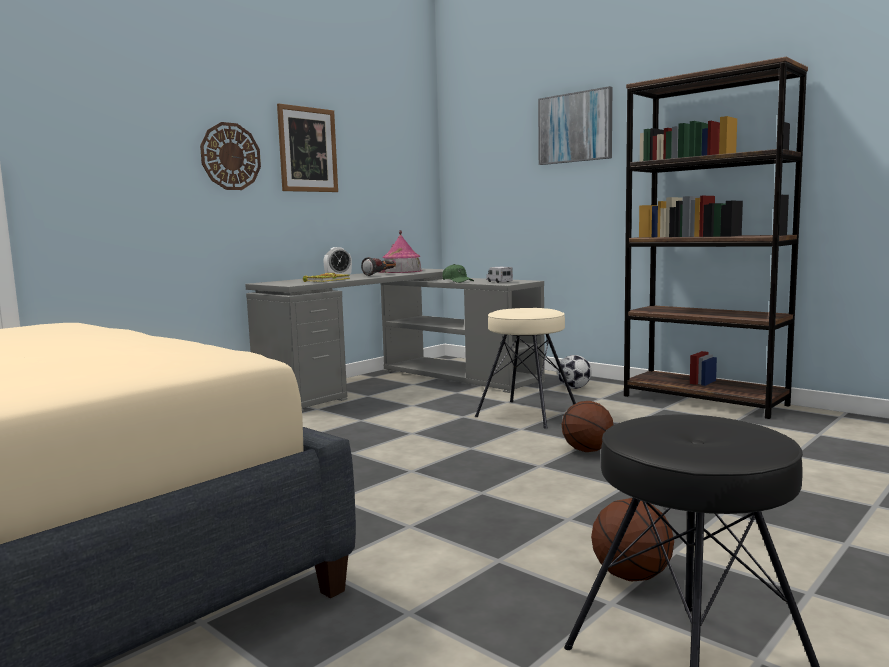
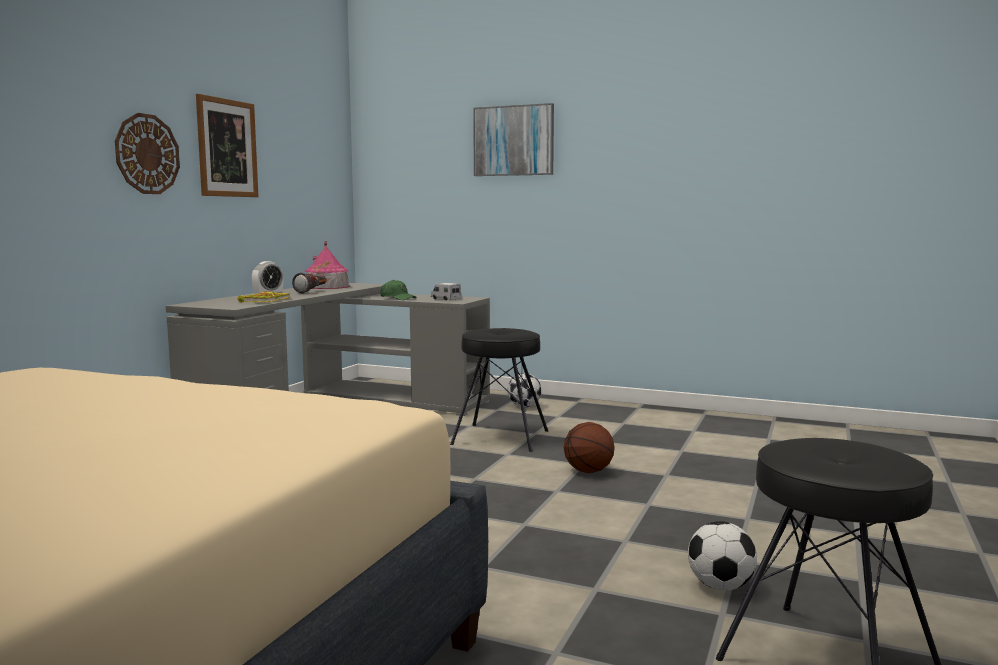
camera: 20 degrees left, 0 degrees up
beige stool [475,308,576,429] -> black stool [450,328,548,452]
basketball [591,498,674,581] -> football [688,521,757,591]
brown bookcase [624,57,808,419] -> none

